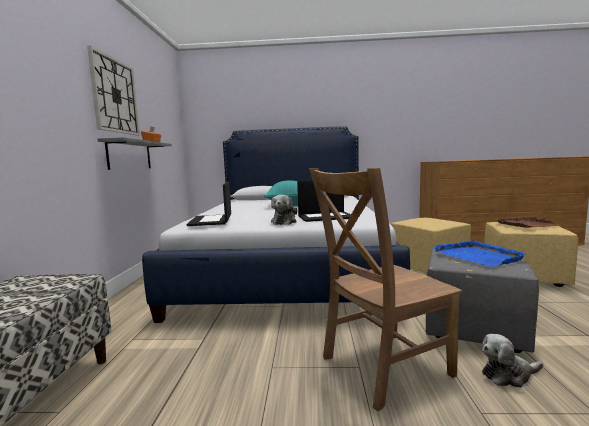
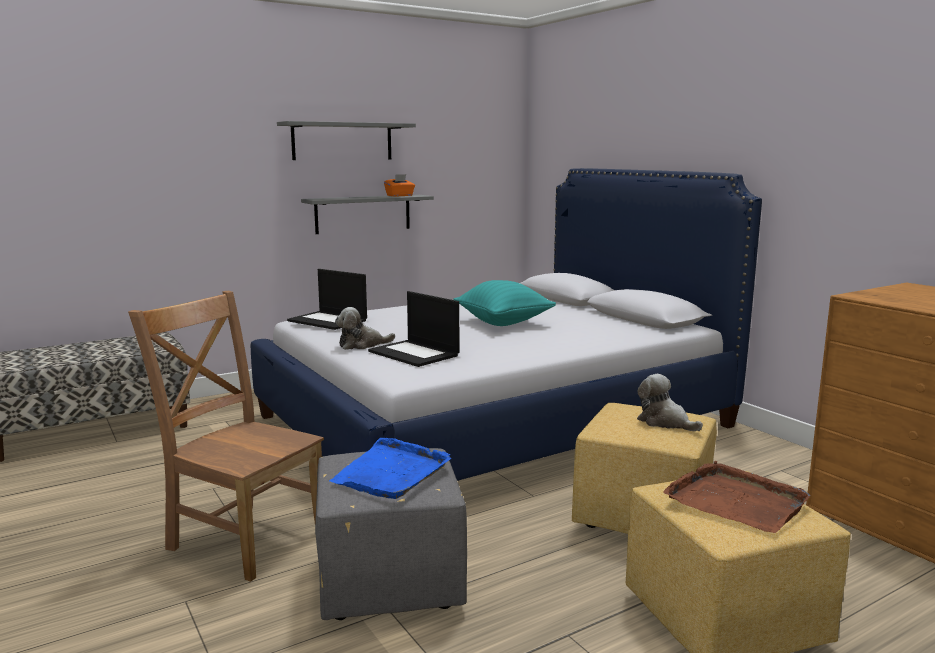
camera: 55 degrees right, 5 degrees up
wall clock [87,46,140,135] -> grey shelf [277,121,416,160]
laptop [187,182,231,226] -> laptop turned 105 degrees counterclockwise [287,269,367,330]
plush toy [482,334,543,388] -> plush toy moved to [637,374,703,431]

